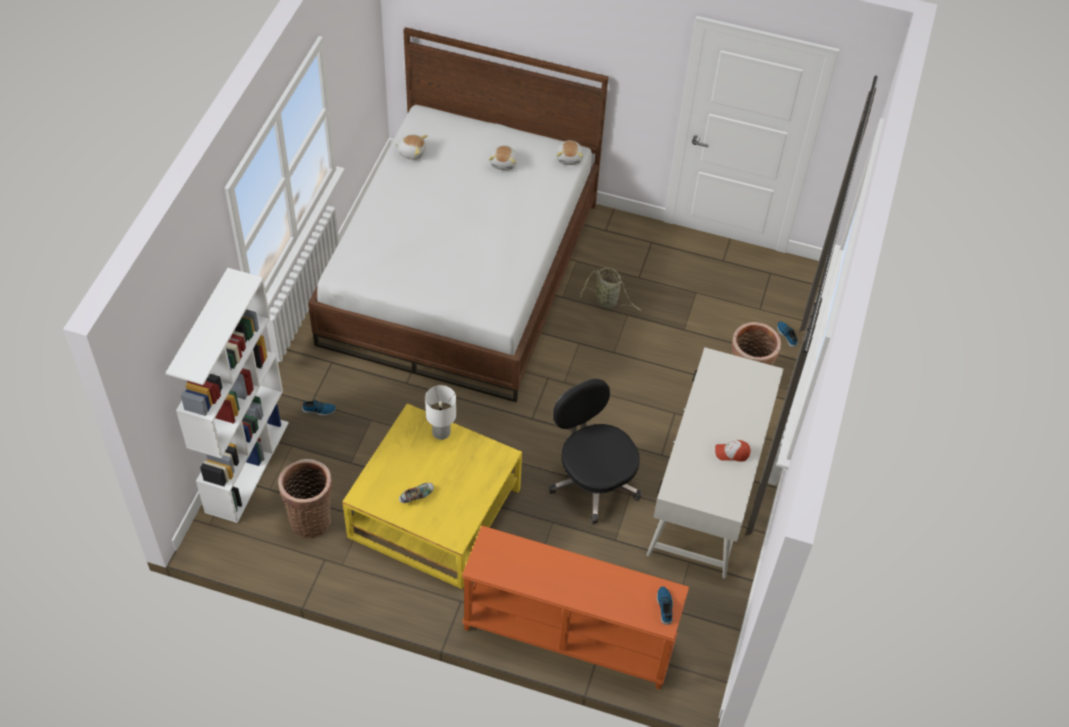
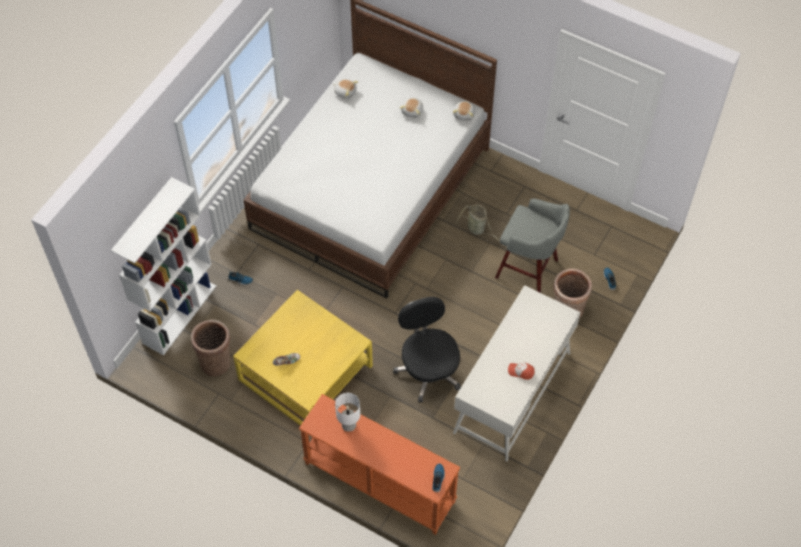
camera: 15 degrees right, 5 degrees up
white table lamp [425,385,456,440] -> white table lamp moved to [335,393,360,432]
none -> grey stool [495,198,570,293]

